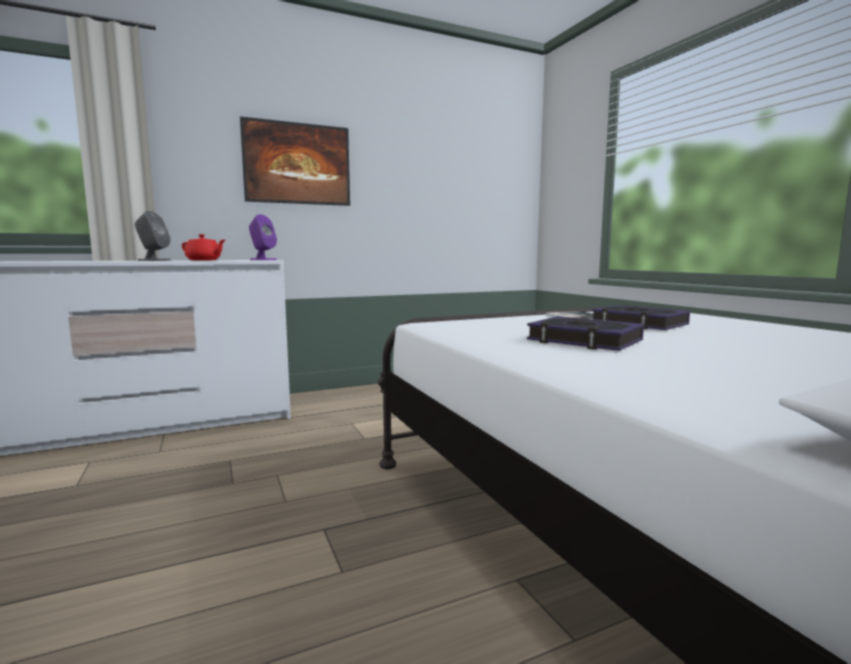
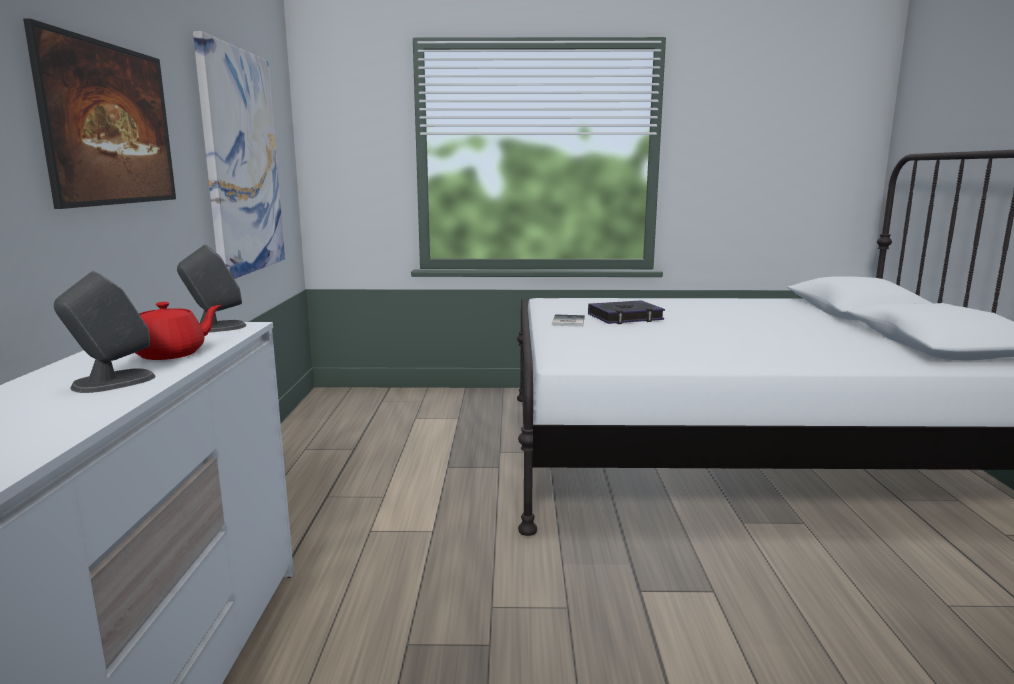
camera: 65 degrees left, 5 degrees up
purple speaker [249,214,277,260] -> grey speaker [177,244,246,333]
book [527,316,644,351] -> none
none -> picture [193,31,285,279]

